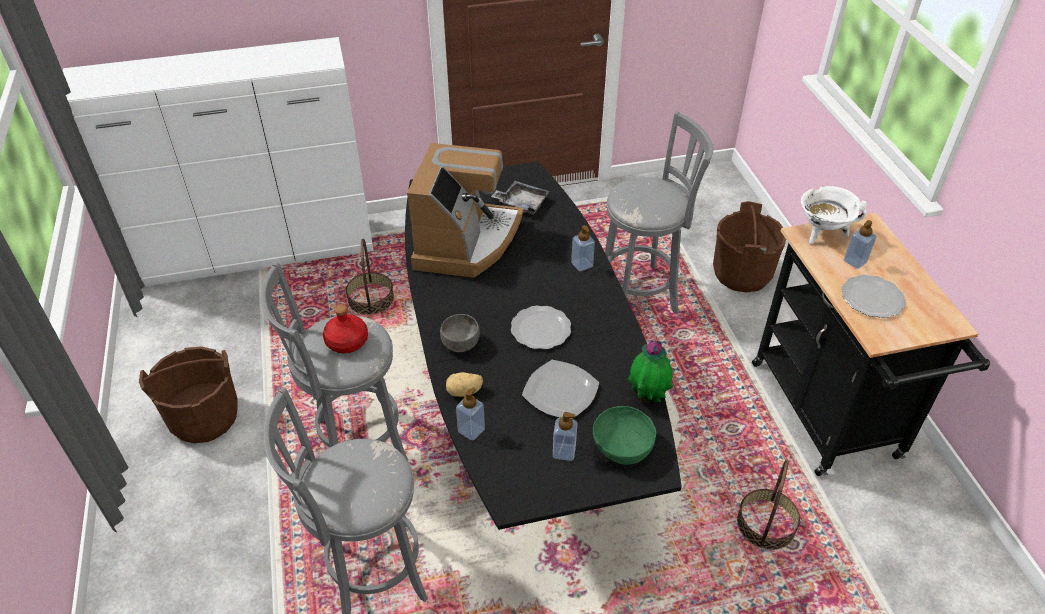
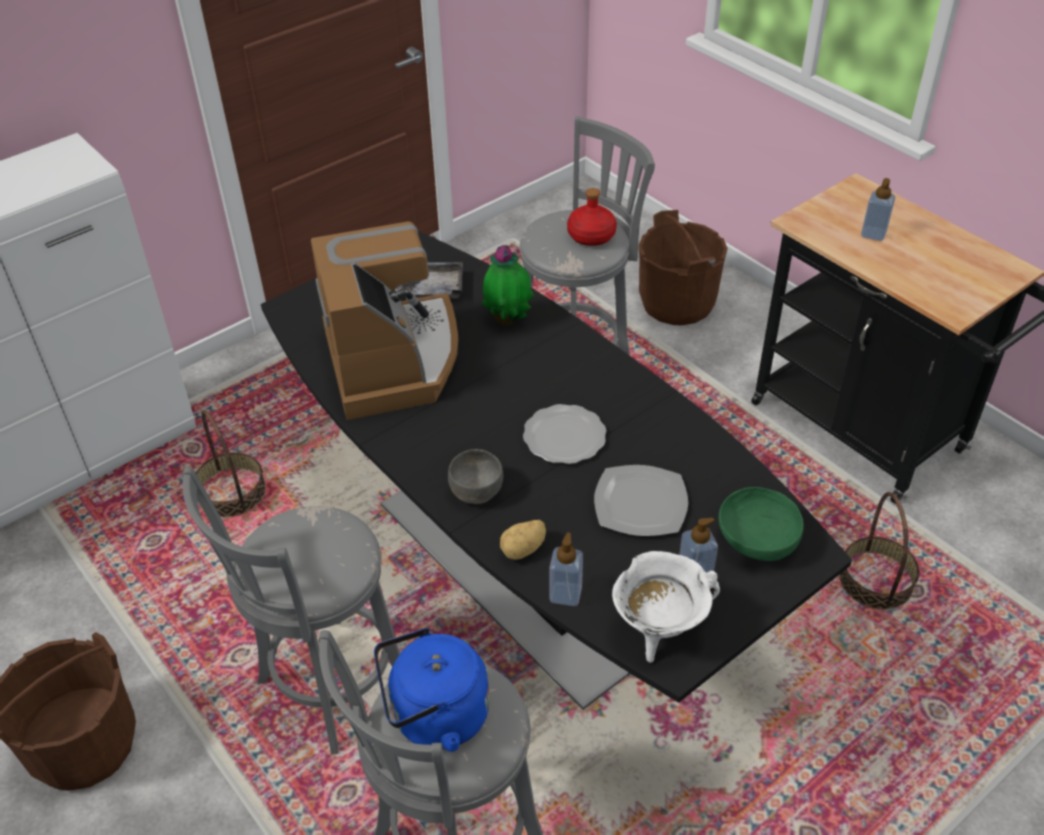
camera: 25 degrees left, 0 degrees up
red bottle [323,304,368,353] -> red bottle moved to [567,188,617,246]
soap dispenser [571,225,595,271] -> none
potted plant [628,340,673,403] -> potted plant moved to [483,245,534,326]
white cooking pot [801,186,867,245] -> white cooking pot moved to [612,551,720,663]
plate [842,275,906,318] -> none
none -> blue kettle [374,628,490,752]

